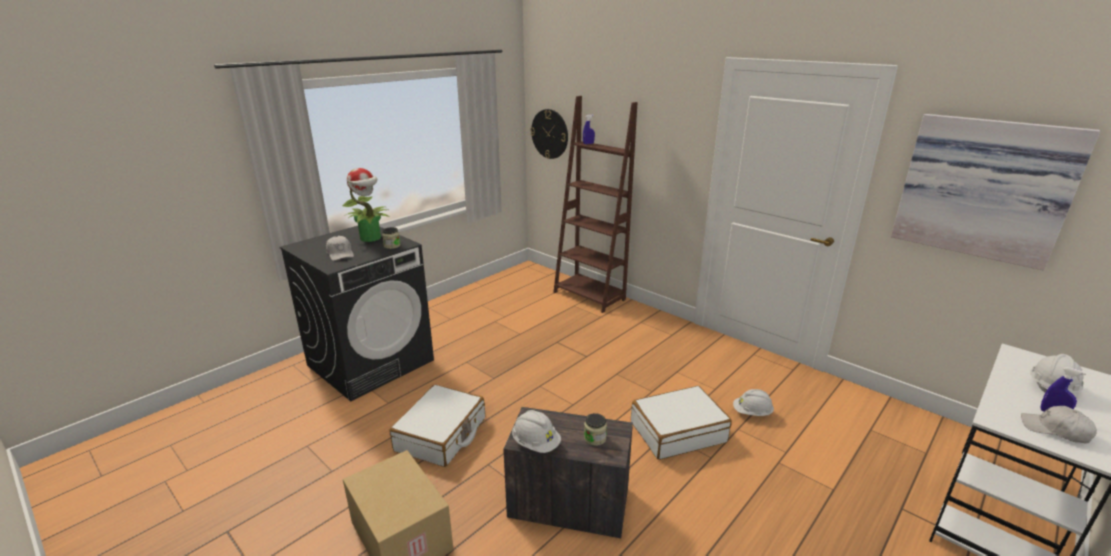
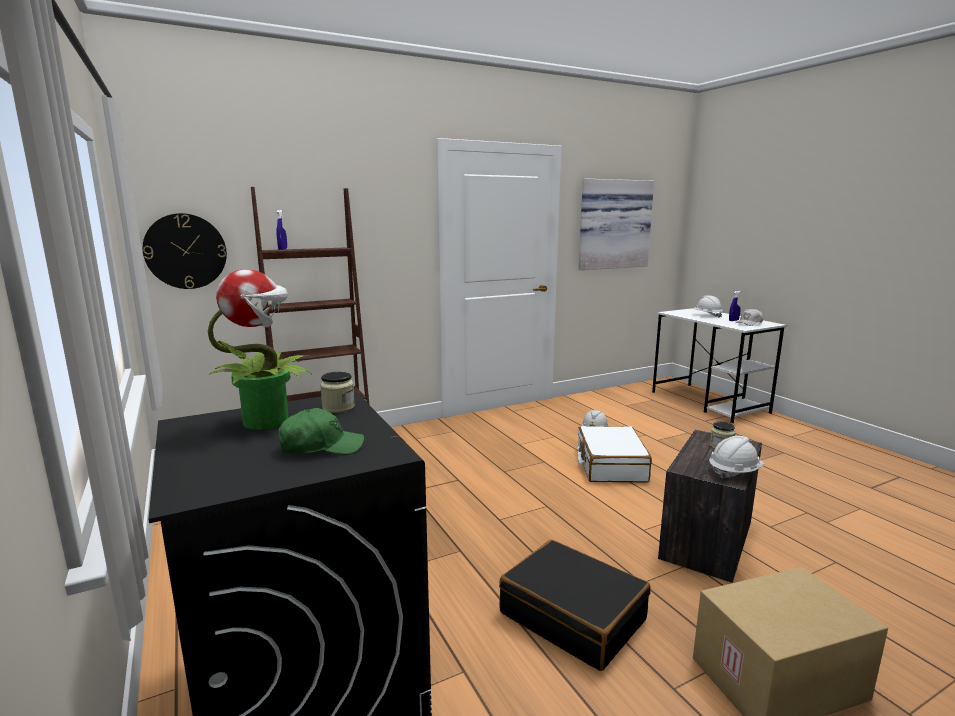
camera: 70 degrees left, 10 degrees down
white cap [326,236,354,261] -> green cap [278,408,364,455]
white suitcase [389,385,485,467] -> black suitcase [499,539,651,671]

